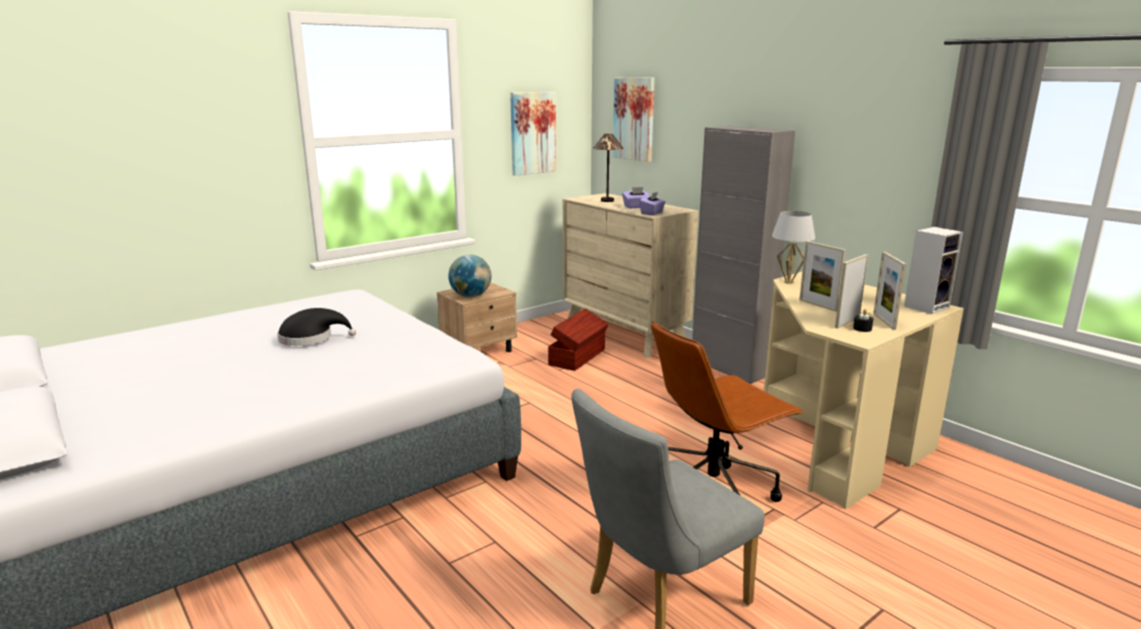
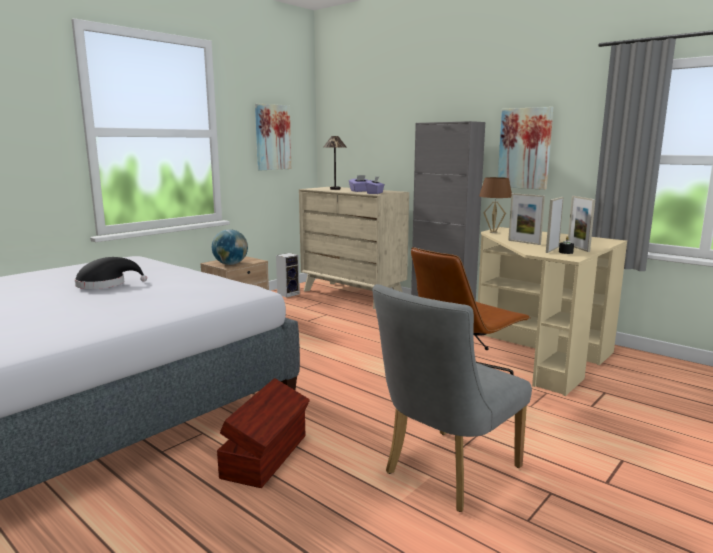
camera: 10 degrees left, 5 degrees down
brown storage box [548,308,609,371] -> brown storage box moved to [217,378,310,488]
picture [613,77,655,162] -> picture moved to [498,107,554,190]
white table lamp [772,211,815,284] -> brown table lamp [479,177,512,233]
speaker [904,227,963,314] -> speaker moved to [276,253,300,297]

